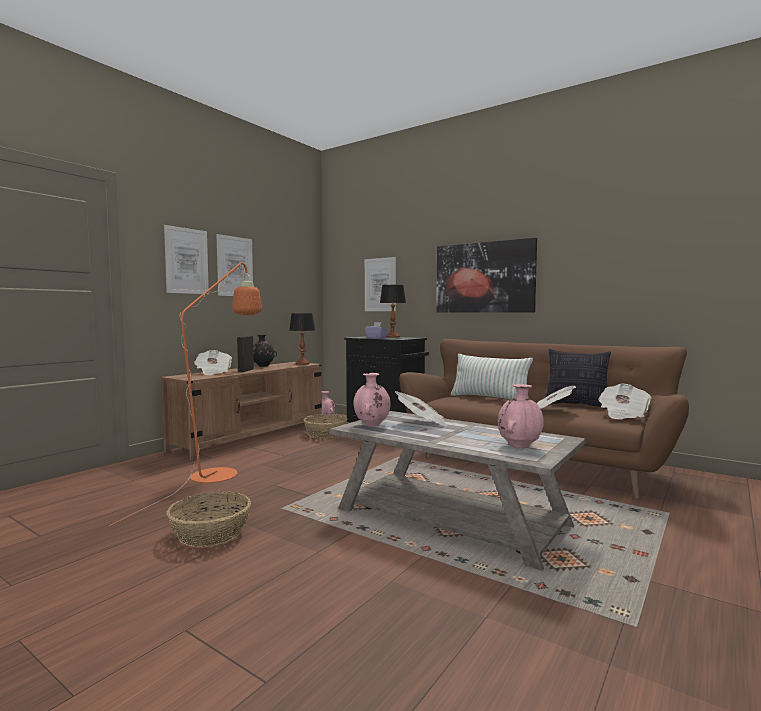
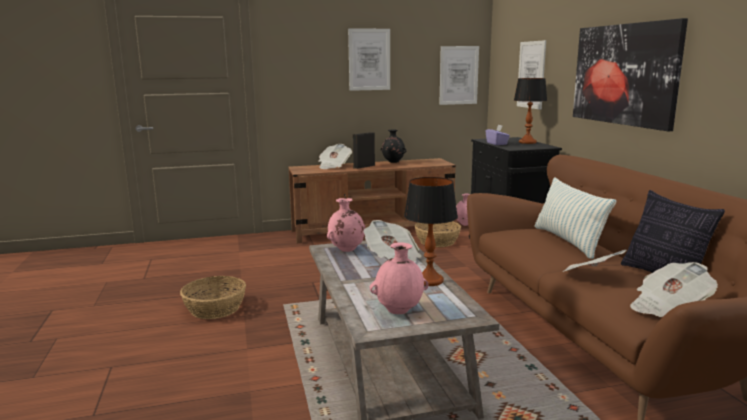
camera: 40 degrees right, 10 degrees up
orange floor lamp [109,261,262,526] -> none
picture [164,225,209,294] -> picture moved to [439,46,479,105]
table lamp [289,313,315,365] -> table lamp moved to [404,177,458,286]

